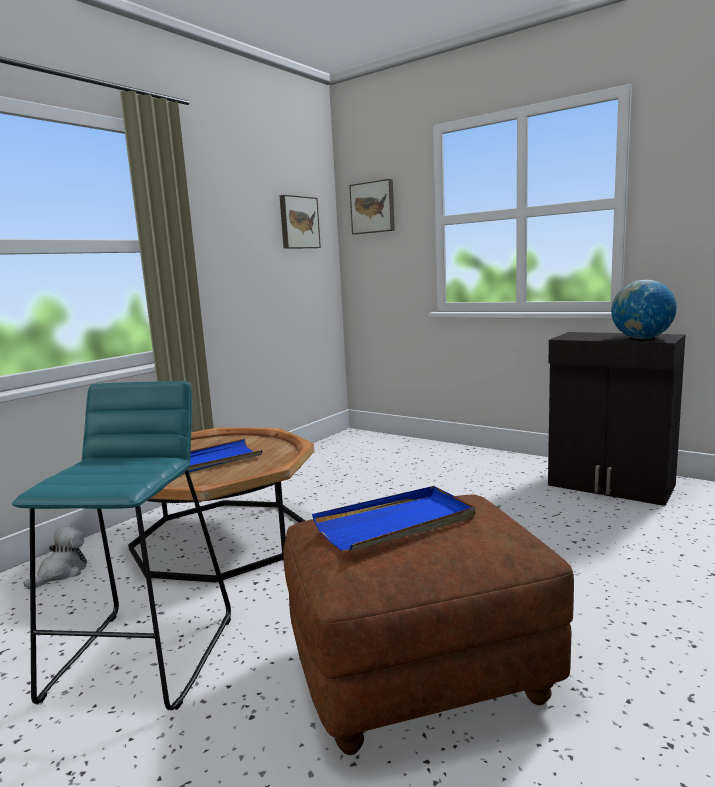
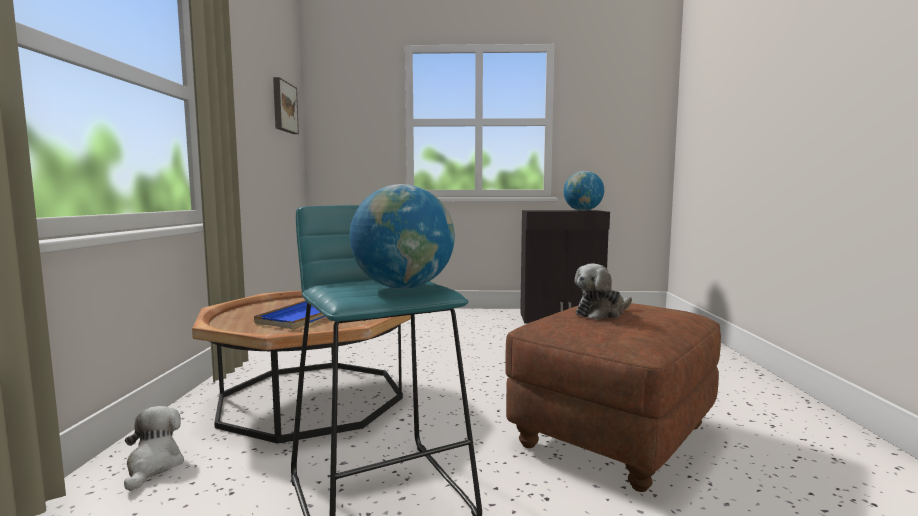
camera: 35 degrees left, 5 degrees down
blue tray [312,486,475,551] -> plush toy [575,264,632,320]
picture [349,179,395,234] -> none
none -> globe [349,184,455,289]

